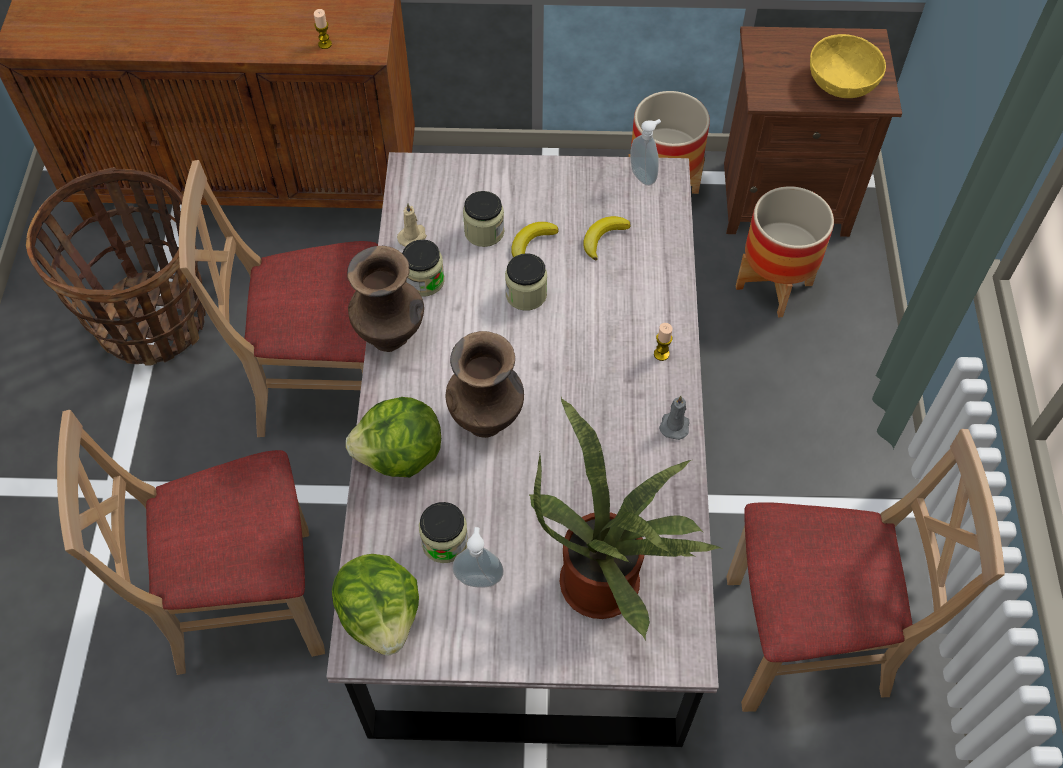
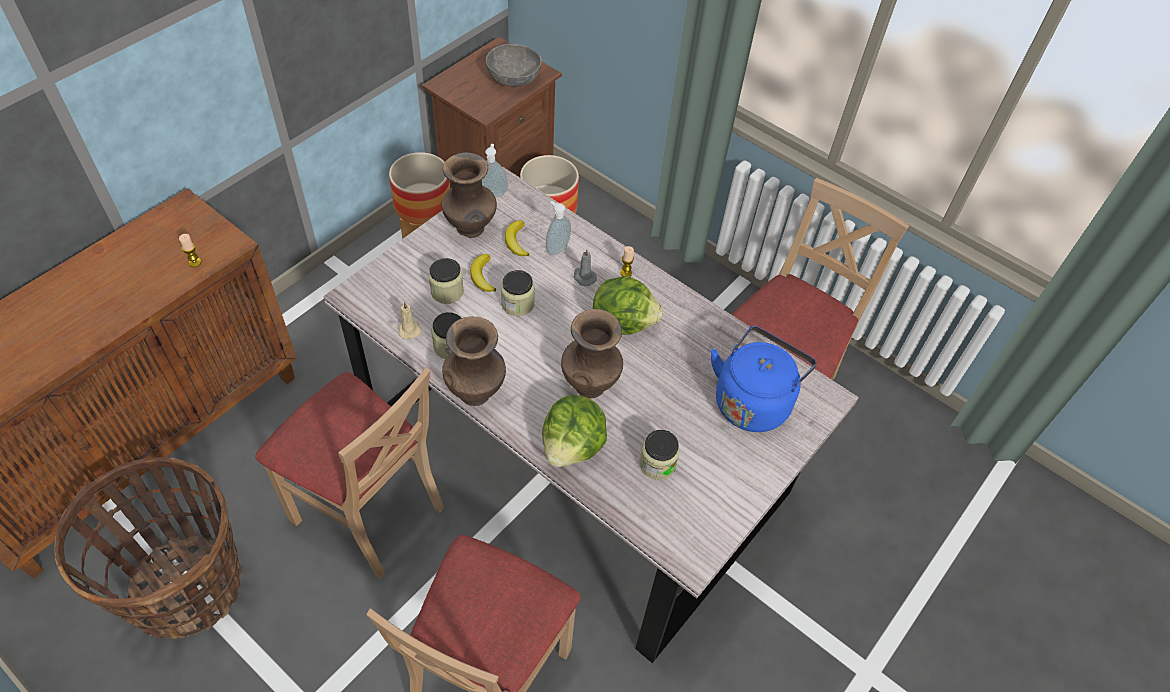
camera: 55 degrees left, 5 degrees down
beige chair [179,160,378,437] -> beige chair turned 90 degrees counterclockwise [255,367,444,579]
lettuce [332,554,419,656] -> lettuce moved to [593,276,663,335]
soap dispenser [452,527,504,587] -> soap dispenser moved to [546,201,571,255]
potted plant [529,397,722,641] -> blue kettle [711,326,817,432]
grey candle [659,396,689,440] -> grey candle moved to [573,249,597,286]
yellow bowl [810,34,886,98] -> grey bowl [486,44,542,87]
none -> brown vase [441,152,497,238]

